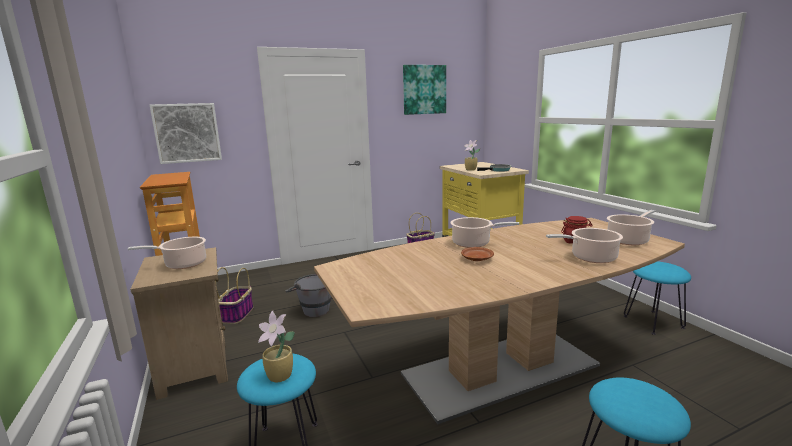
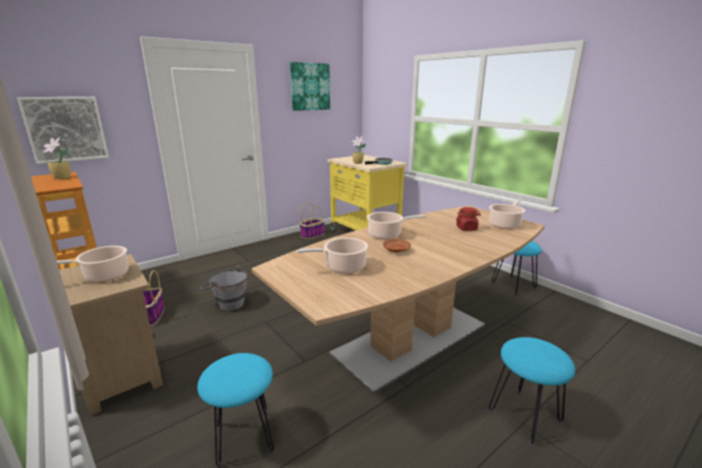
camera: 15 degrees left, 5 degrees up
potted plant [258,311,295,382] -> potted plant moved to [43,137,70,179]
cooking pot [546,228,623,263] -> cooking pot moved to [297,238,368,274]

